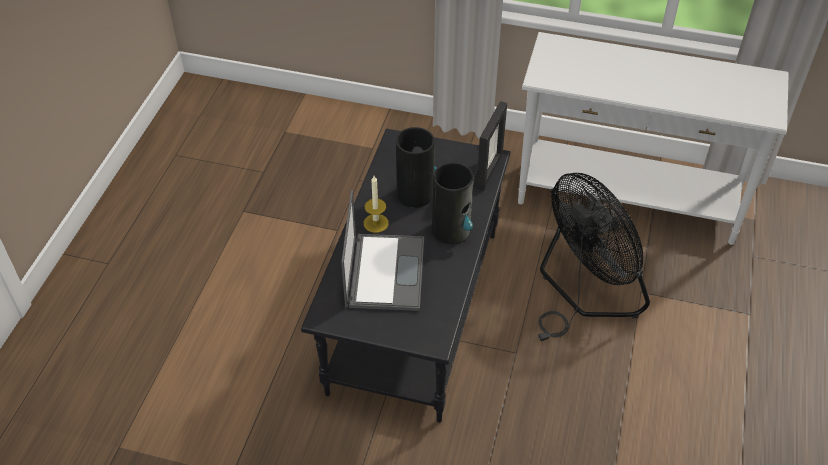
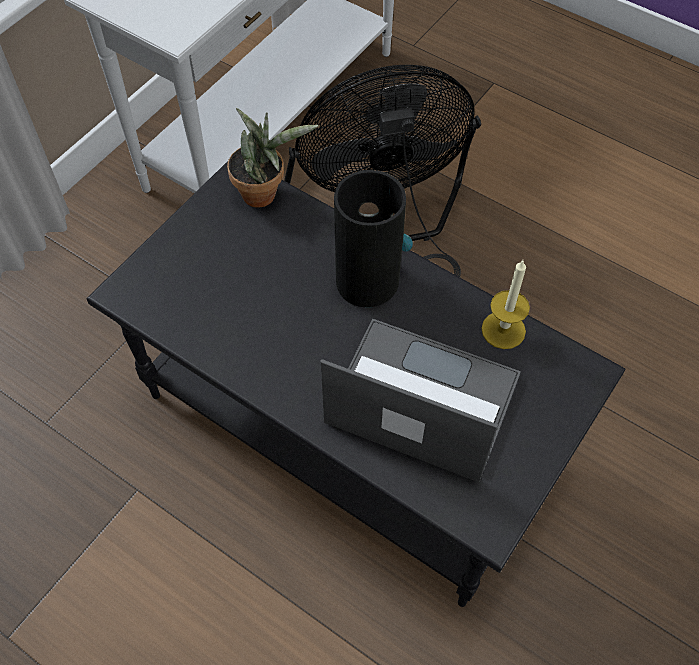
camera: 70 degrees left, 10 degrees up
candle [364,176,389,233] -> candle moved to [481,260,530,349]
vase [396,127,437,208] -> none
picture frame [474,101,507,191] -> potted plant [227,108,318,208]

